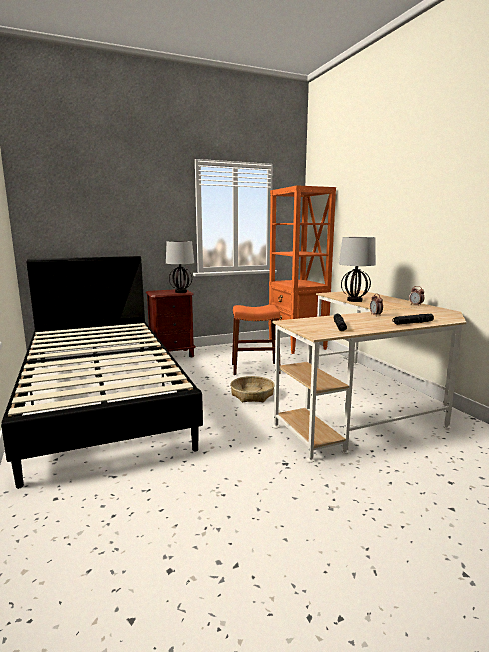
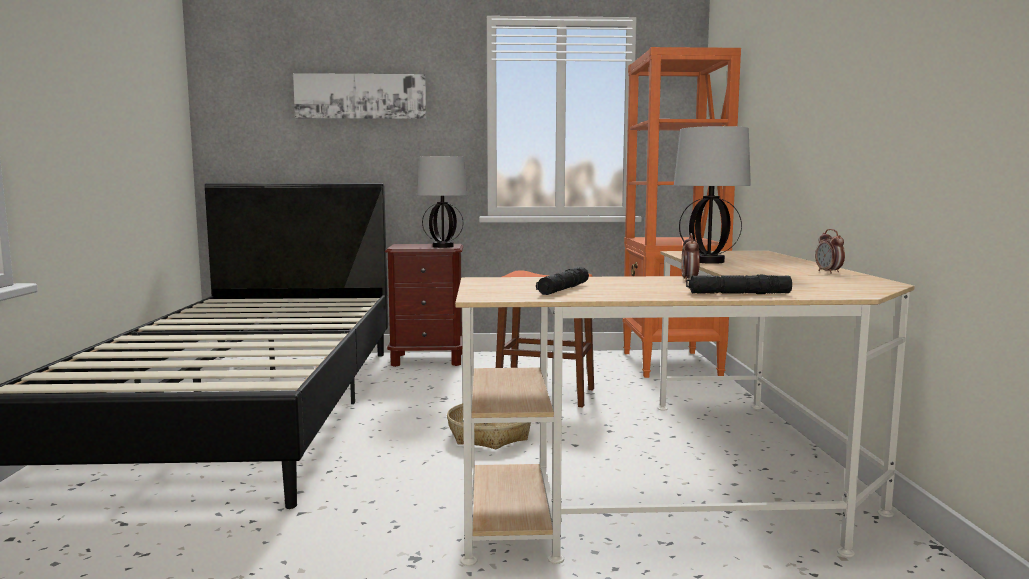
camera: 20 degrees right, 5 degrees down
none -> picture [293,73,426,119]

